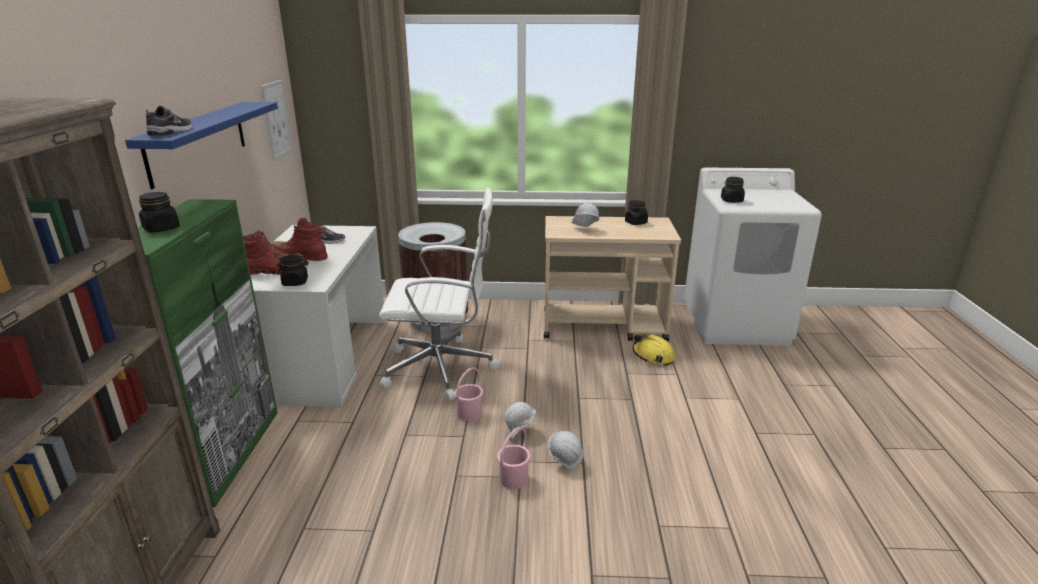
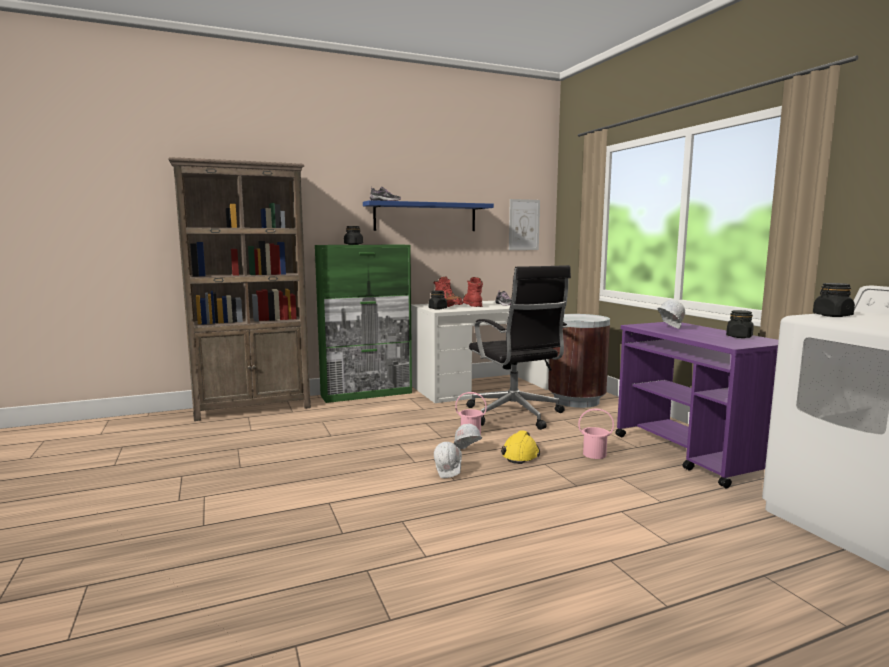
camera: 65 degrees right, 15 degrees down
white office chair [379,188,500,401] -> black office chair [466,265,571,430]
pink bucket [497,427,531,489] -> pink bucket moved to [578,408,614,459]
beige cart [544,216,681,341] -> purple cart [615,322,778,488]
yellow hard hat [633,334,675,366] -> yellow hard hat moved to [501,430,540,464]

